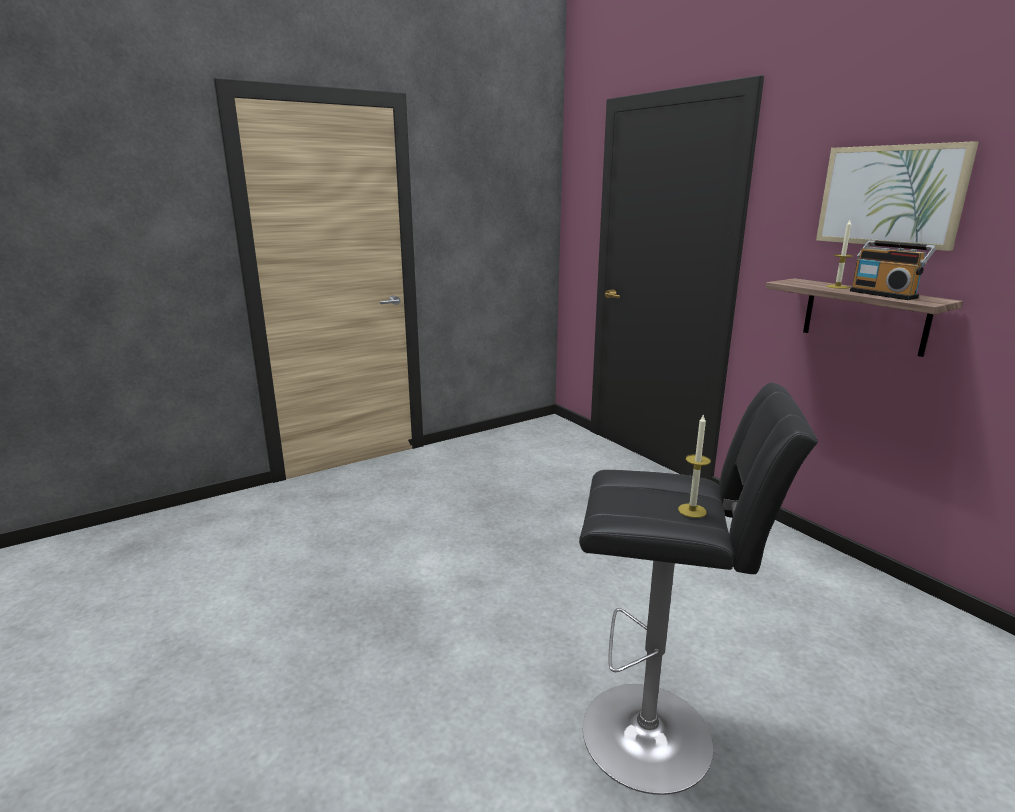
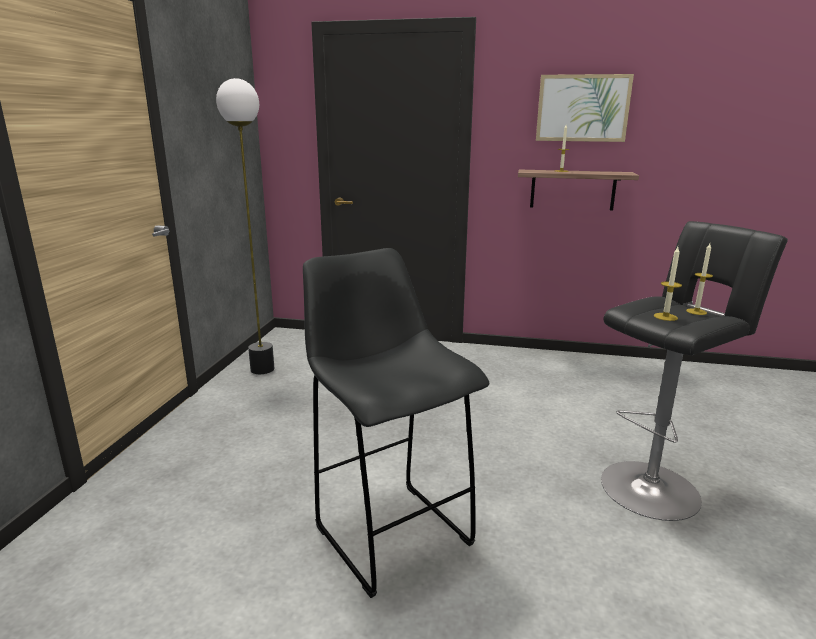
camera: 45 degrees left, 0 degrees up
radio [850,240,936,300] -> none
none -> floor lamp [216,78,274,374]
none -> black stool [303,248,489,598]
none -> candle [654,247,682,321]

